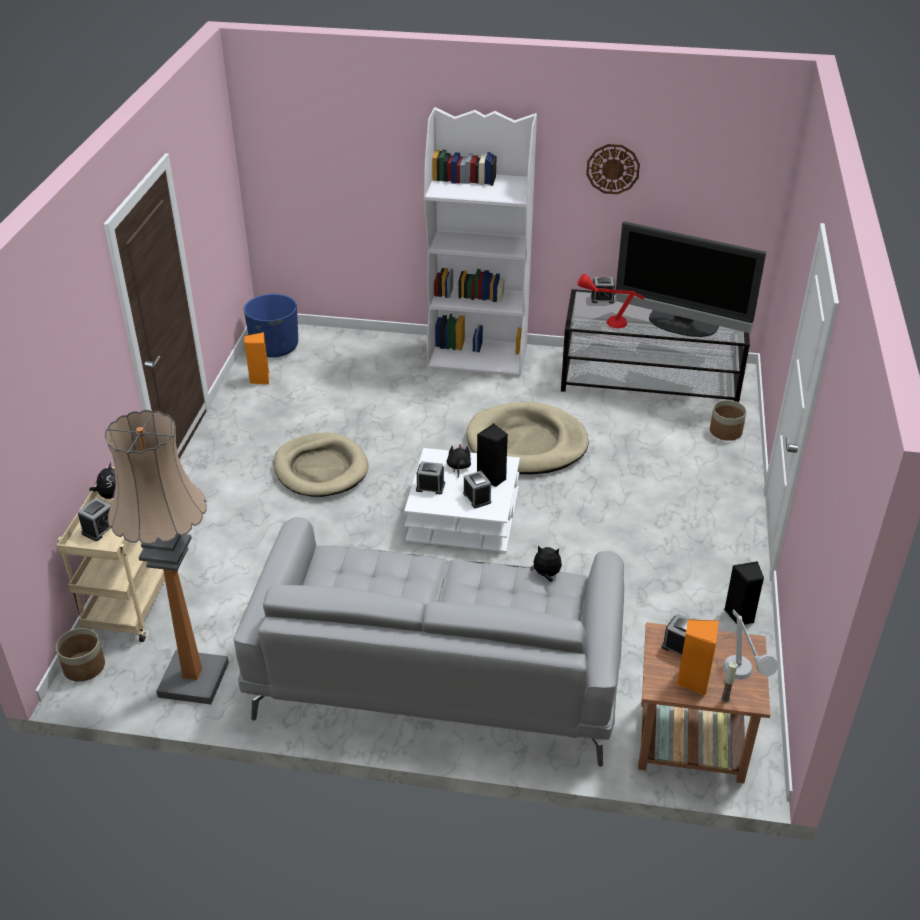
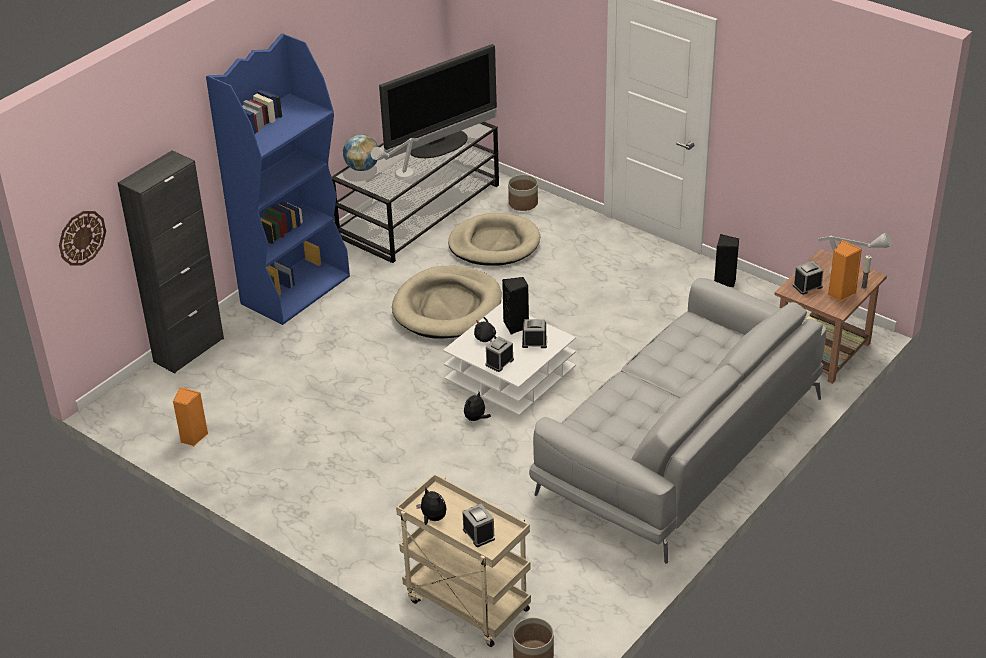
camera: 60 degrees left, 0 degrees up
floor lamp [105,410,229,704] -> none
blue planter [244,294,298,357] -> none
beige dog bed [274,433,369,497] -> beige dog bed moved to [448,213,541,266]
white bookcase [424,107,537,376] -> blue bookcase [206,33,350,325]
plush toy [530,546,562,582] -> plush toy moved to [464,392,491,421]
red table lamp [577,274,645,328] -> grey table lamp [371,138,419,180]
wall clock [586,144,640,194] -> wall clock moved to [59,211,106,266]
alarm clock [591,277,615,303] -> globe [343,134,378,171]
none -> black cabinet [118,150,224,374]

